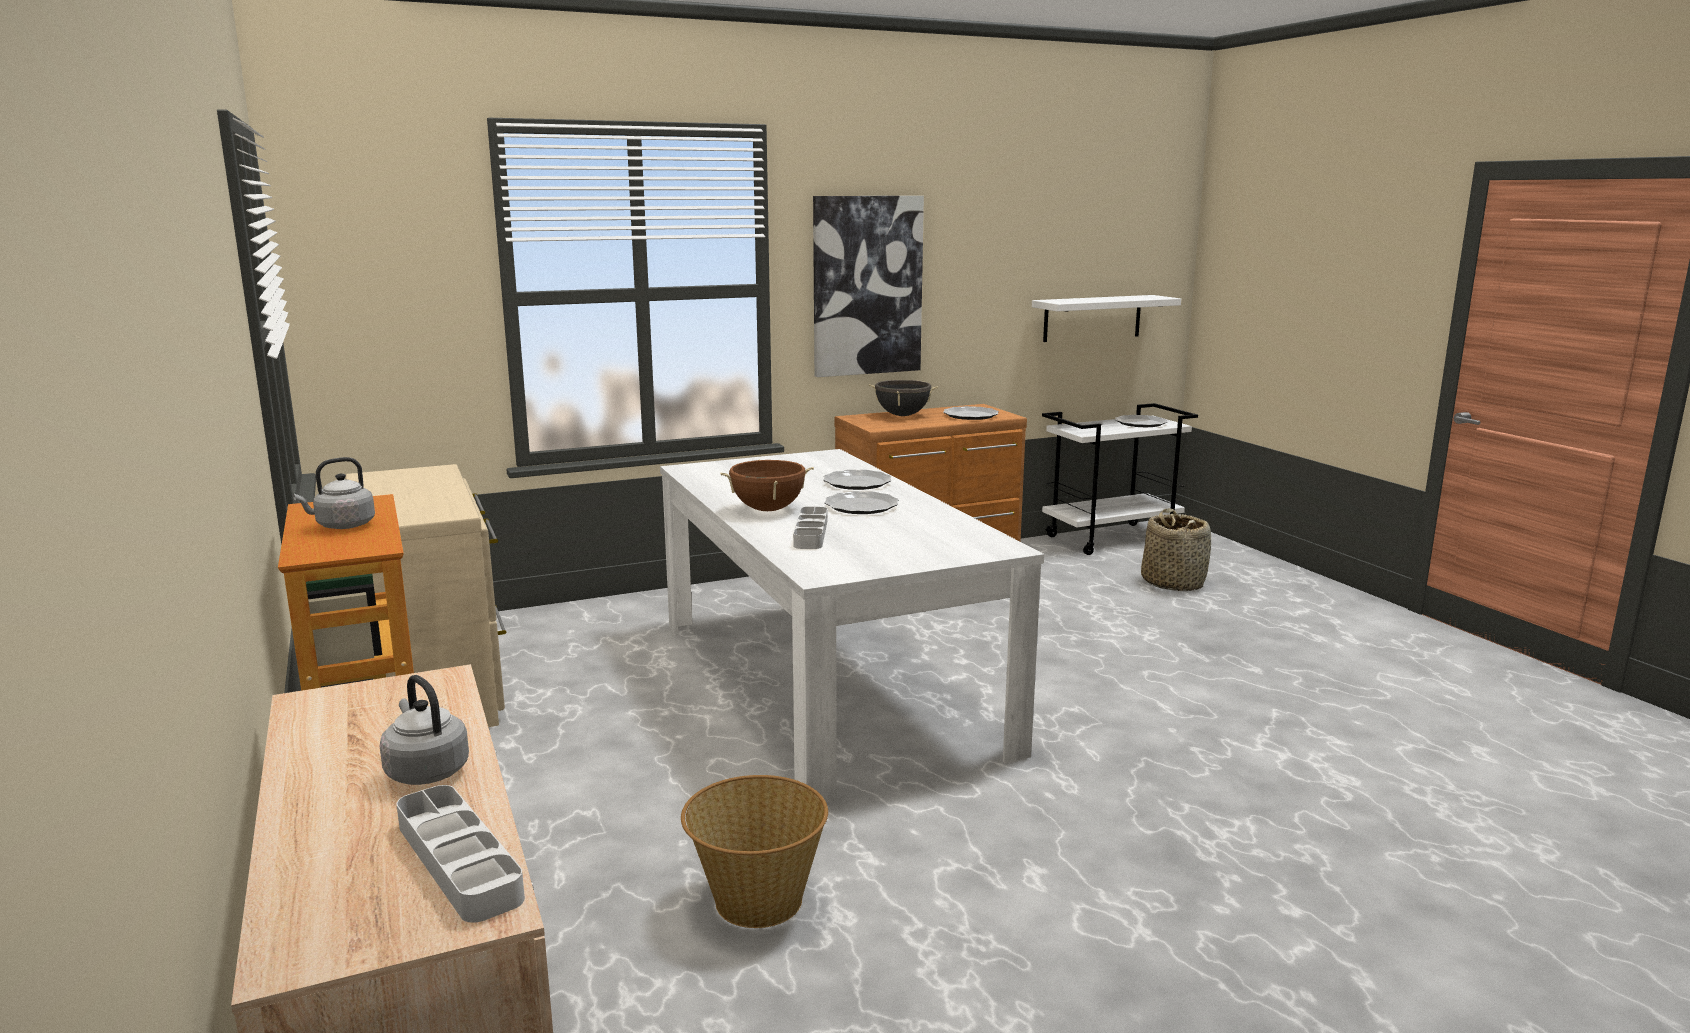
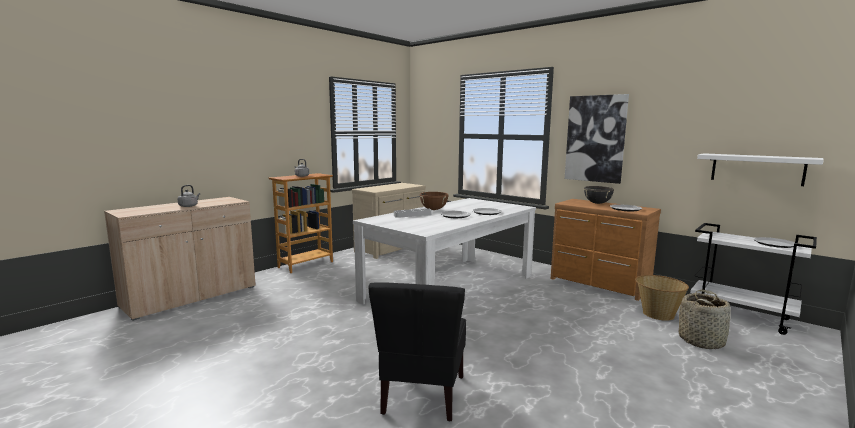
camera: 65 degrees right, 5 degrees down
grey tray [396,785,525,923] -> none
basket [681,775,828,928] -> basket moved to [635,275,689,321]
none -> black chair [368,282,466,422]

